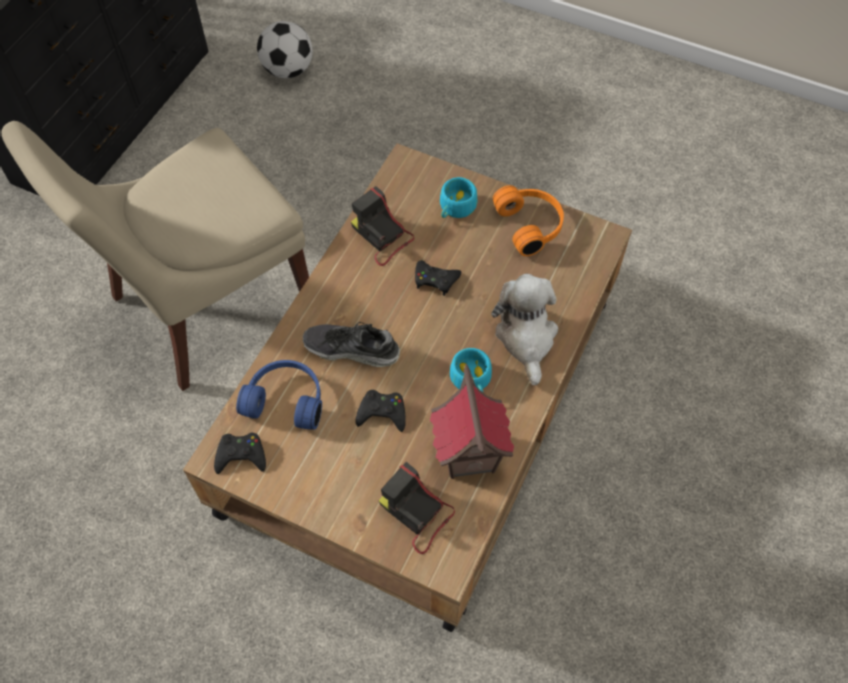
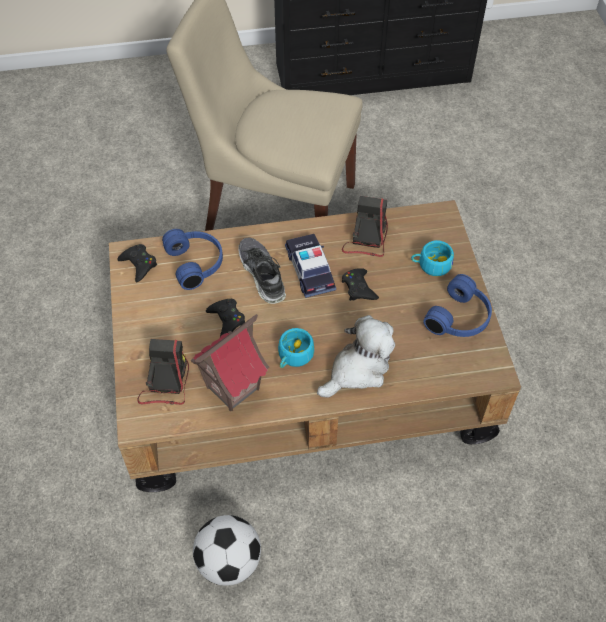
camera: 55 degrees right, 5 degrees down
football [257,21,313,78] -> football moved to [193,515,261,586]
orange headphones [493,185,564,256] -> blue headphones [423,274,492,337]
none -> toy car [285,234,336,298]

